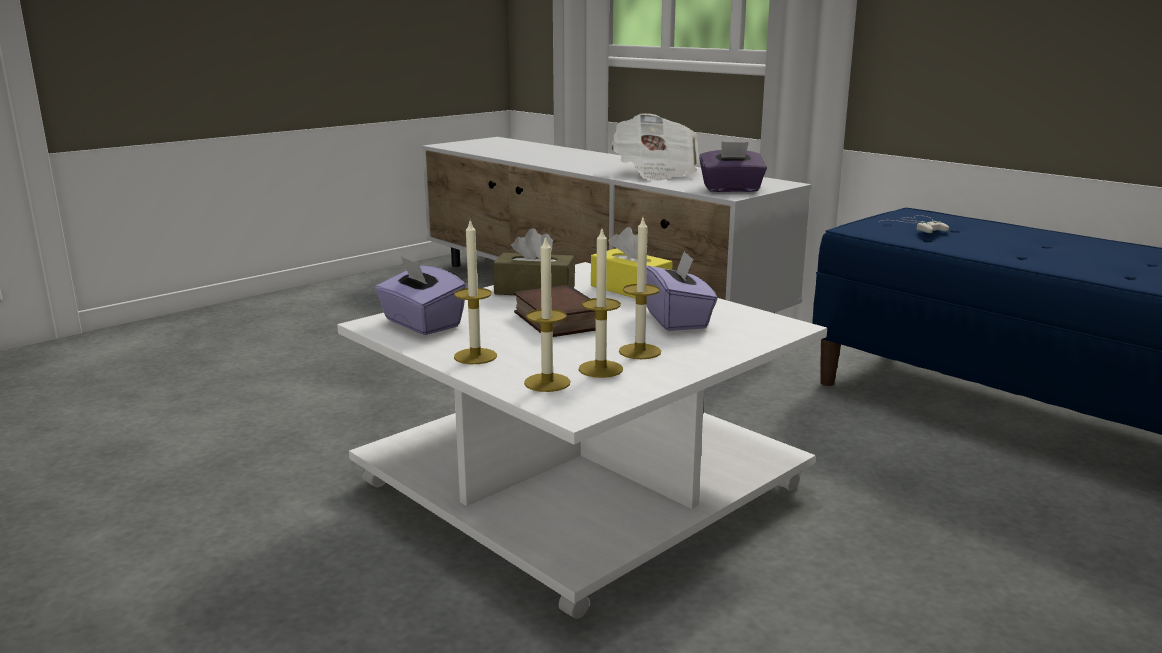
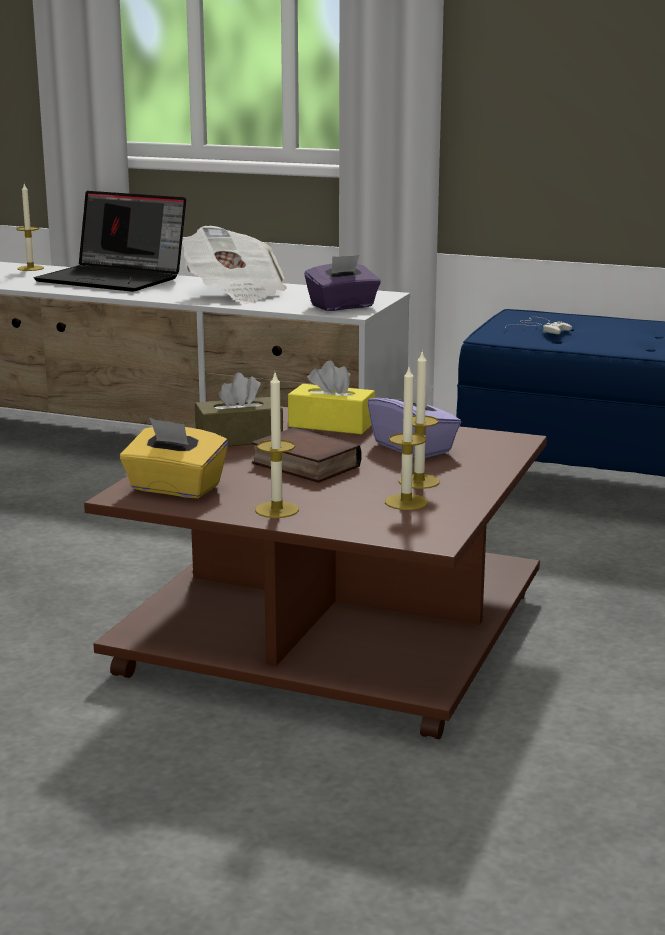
camera: 25 degrees left, 0 degrees up
white coffee table [337,262,827,619] -> brown coffee table [84,407,547,739]
purple tissue box [375,256,467,335] -> yellow tissue box [120,418,228,498]
candle [524,235,571,392] -> candle moved to [16,184,44,271]
none -> laptop [34,191,186,292]

